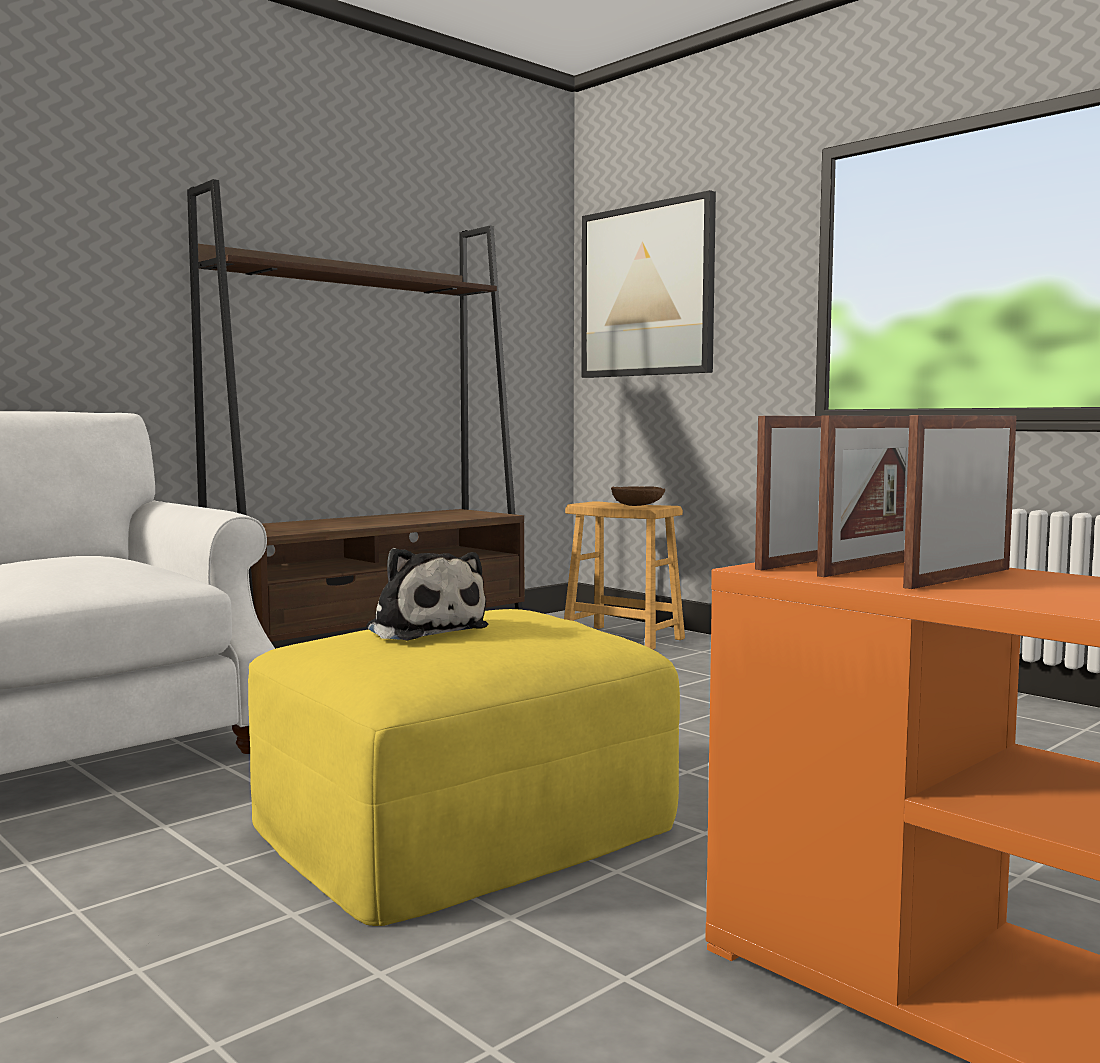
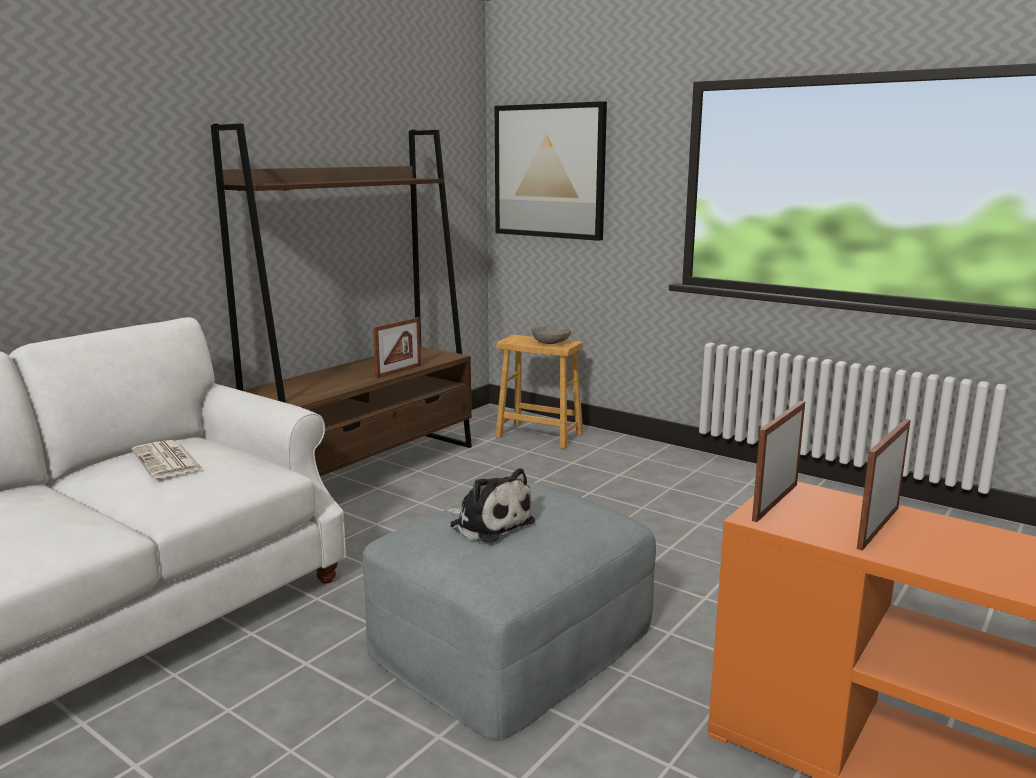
camera: 10 degrees left, 10 degrees up
yellow ottoman [248,609,680,926] -> grey ottoman [363,482,656,741]
brown bowl [611,486,665,506] -> grey bowl [532,326,571,344]
picture frame [817,416,909,577] -> picture frame moved to [373,317,421,379]
none -> newspaper [132,440,203,478]

